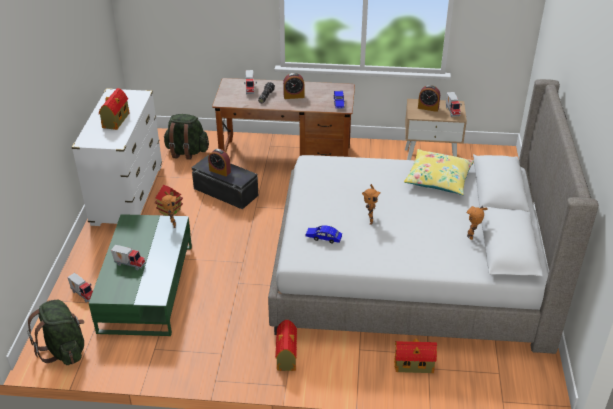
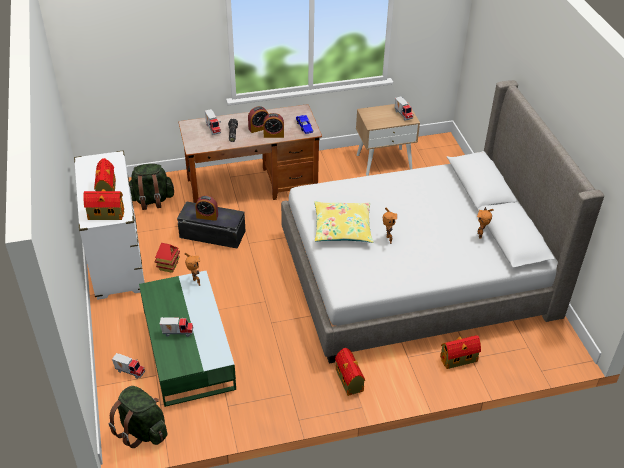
camera: 20 degrees left, 5 degrees up
blue toy car [305,225,342,244] -> none
yellow pillow [404,149,474,195] -> yellow pillow moved to [314,201,374,243]
alarm clock [418,85,440,112] -> alarm clock moved to [263,113,284,138]
none -> toy house [83,189,124,220]

